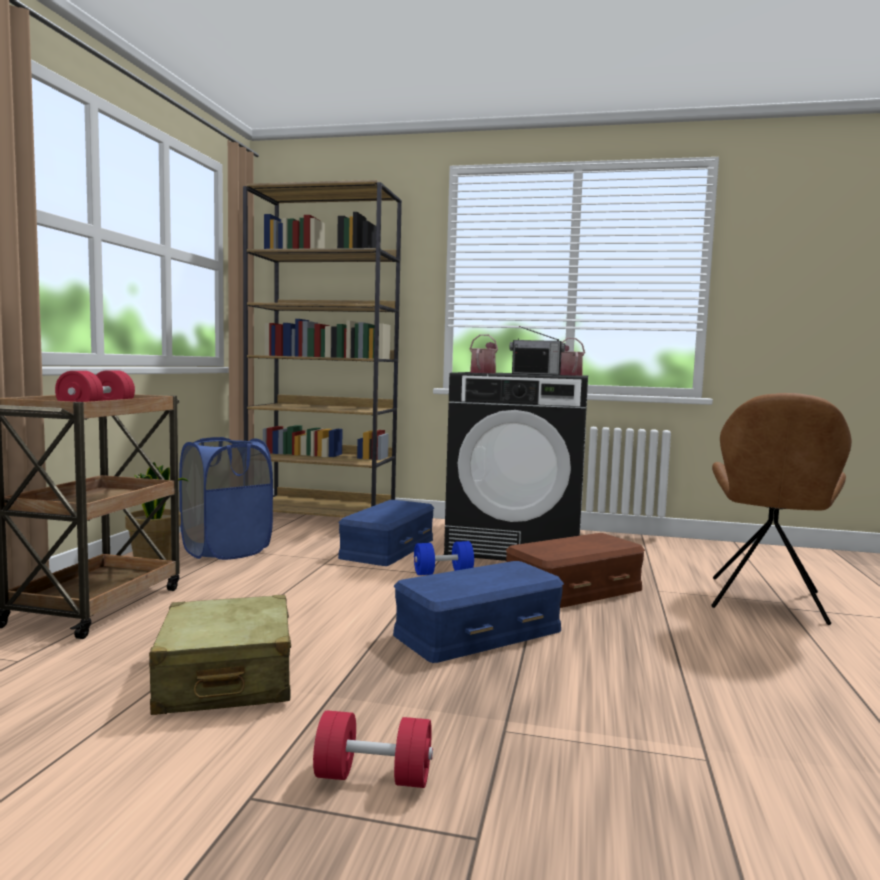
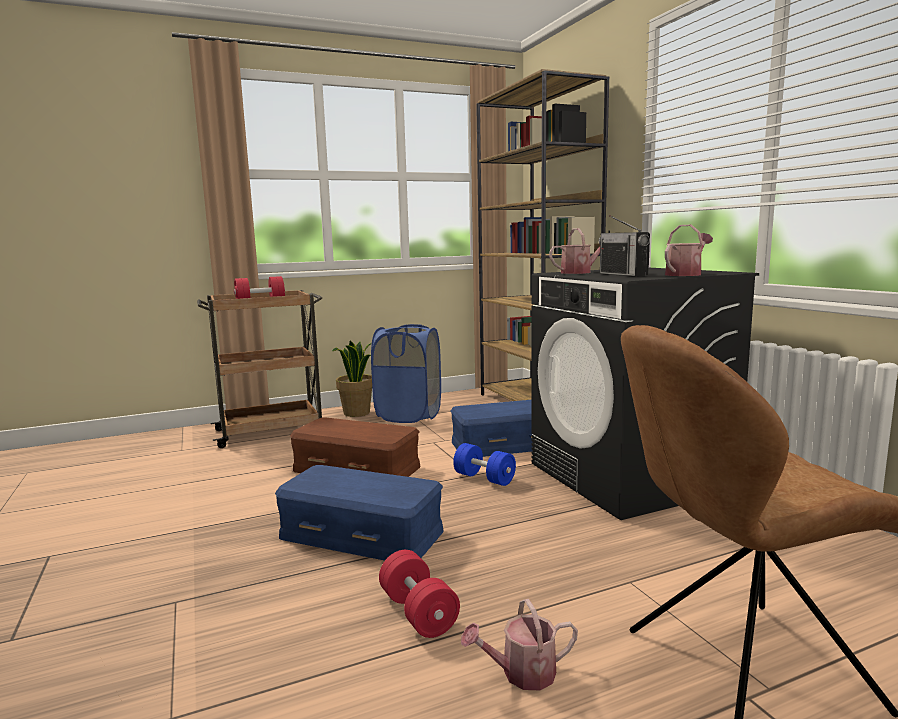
camera: 55 degrees right, 5 degrees up
beige suitcase [149,595,291,715] -> none
red dumbbell [313,710,433,788] -> red dumbbell moved to [379,550,460,638]
brown storage box [505,533,645,608] -> brown storage box moved to [290,418,420,477]
none -> watering can [461,599,578,690]

